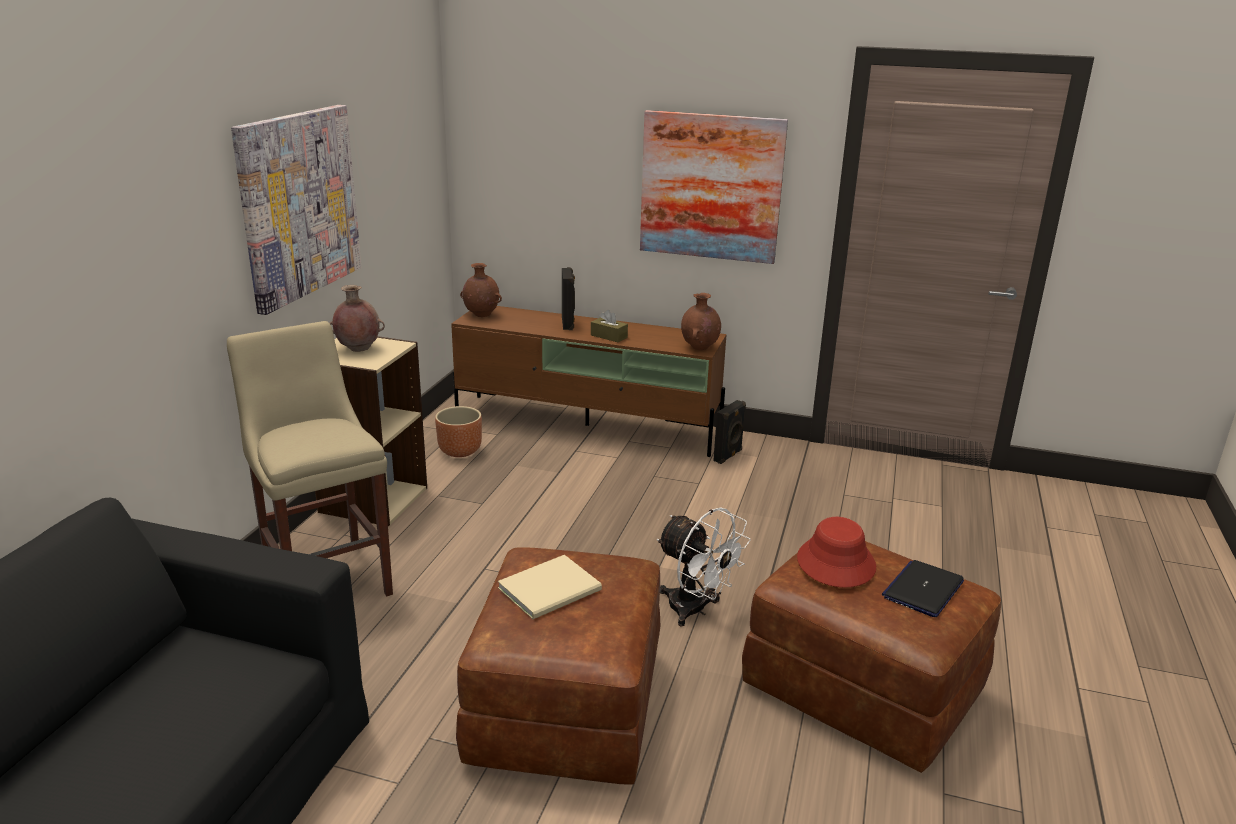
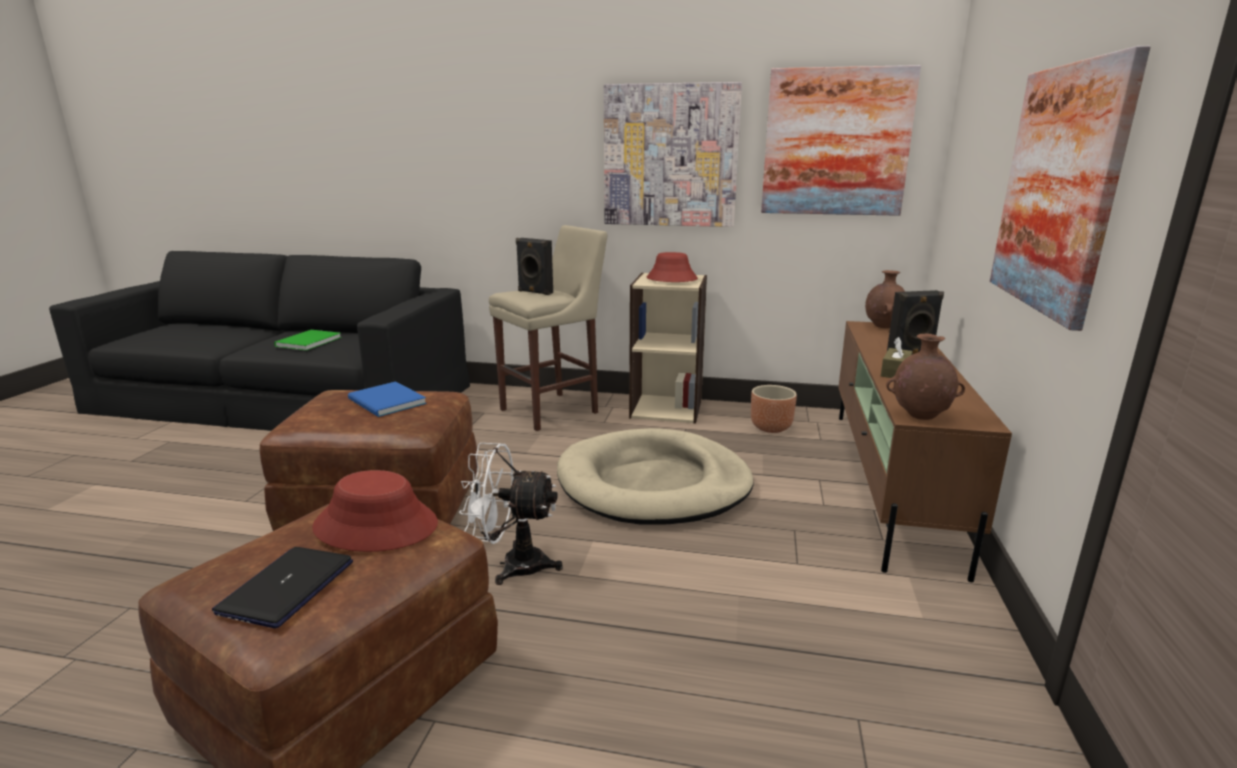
camera: 85 degrees right, 5 degrees down
brown vase [330,285,385,352] -> red hat [646,252,698,282]
beige book [498,555,602,619] -> blue book [348,381,427,417]
white fan [657,507,751,627] -> white fan turned 60 degrees clockwise [459,443,563,585]
black speaker [713,400,746,464] -> black speaker moved to [516,238,553,295]
laptop [882,560,964,617] -> laptop turned 105 degrees counterclockwise [212,547,353,628]
none -> green book [274,330,342,351]
none -> beige dog bed [557,428,754,525]
none -> picture [761,65,921,216]

